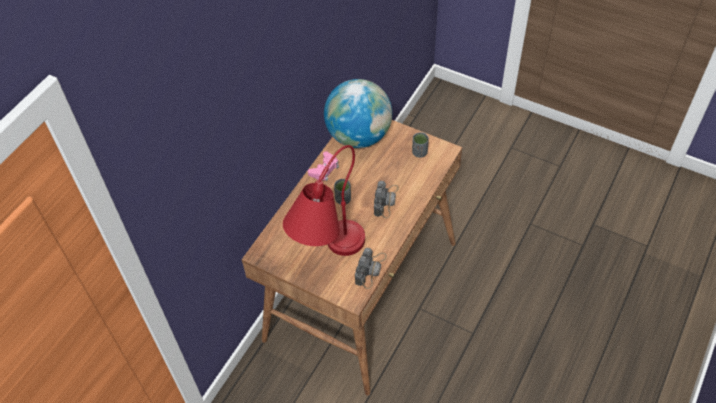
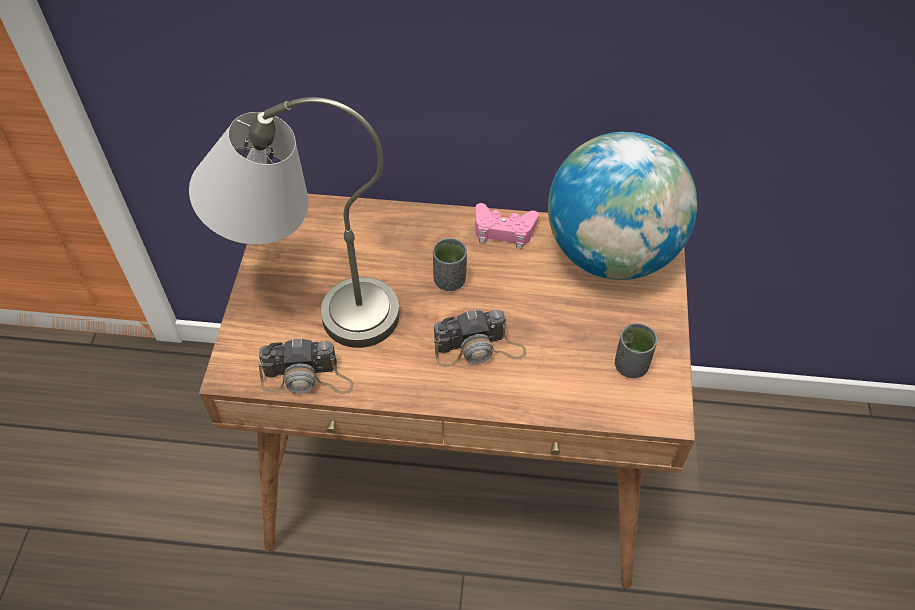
camera: 65 degrees right, 0 degrees up
red table lamp [283,145,365,256] -> grey table lamp [189,97,399,348]

